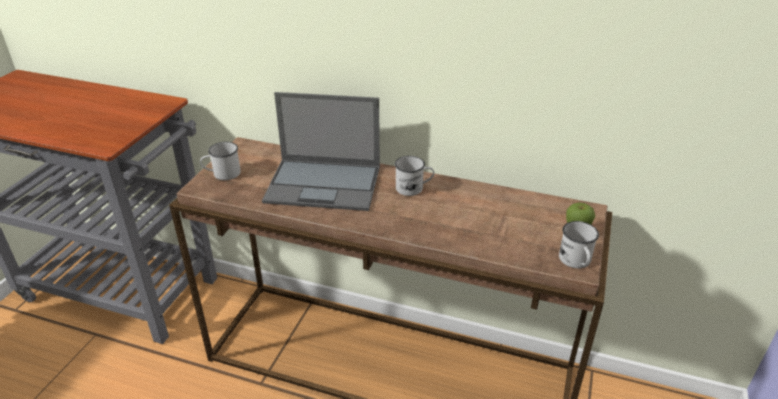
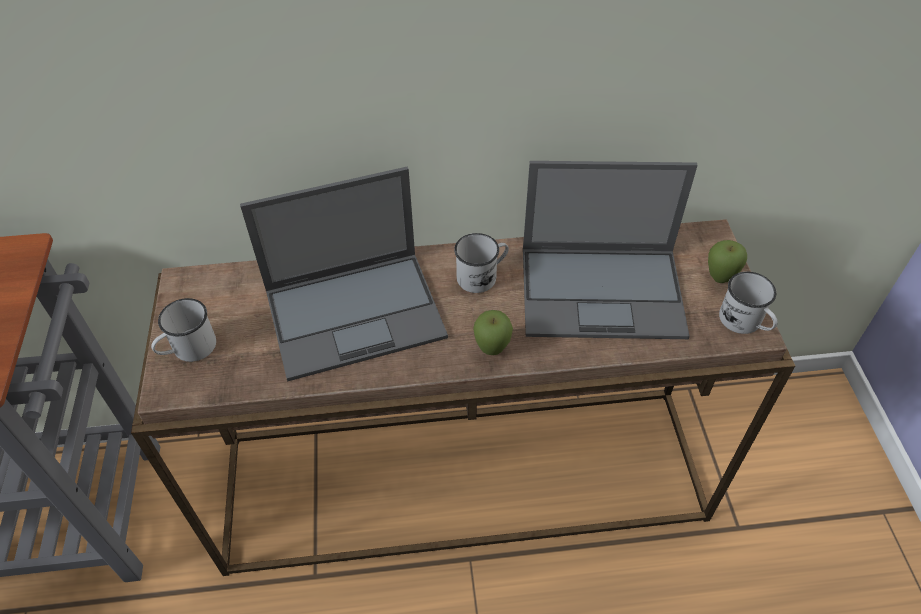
camera: 25 degrees left, 15 degrees up
none -> apple [473,310,513,355]
none -> laptop [523,161,698,339]

